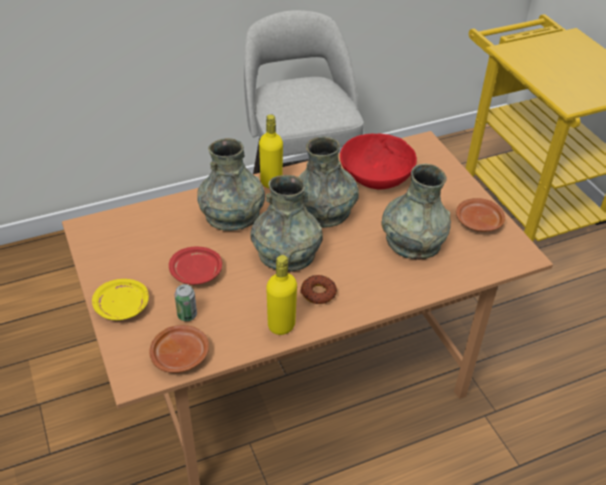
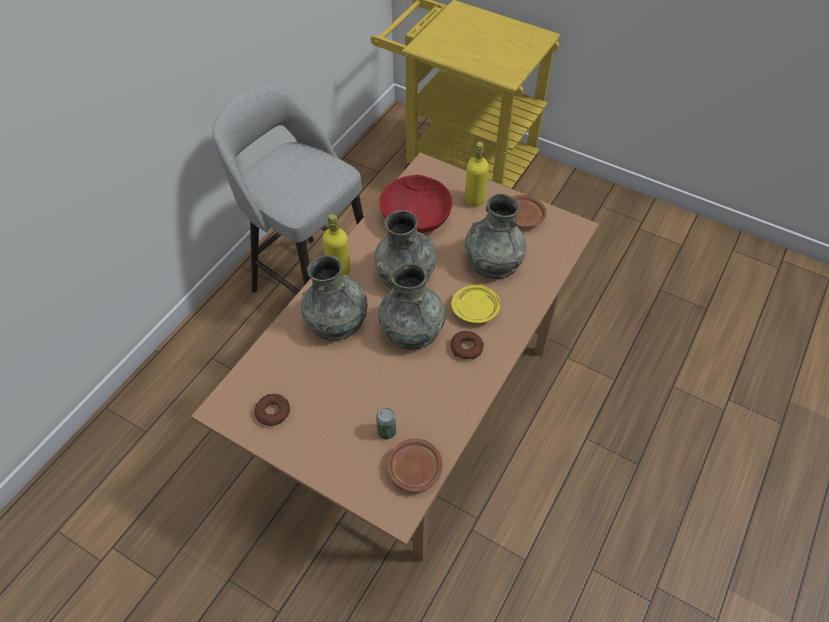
camera: 35 degrees left, 10 degrees up
yellow plate [92,279,149,320] -> yellow plate moved to [451,285,501,323]
red plate [169,247,222,285] -> none
yellow bottle [266,255,297,335] -> yellow bottle moved to [465,142,489,206]
none -> donut [254,394,290,426]

